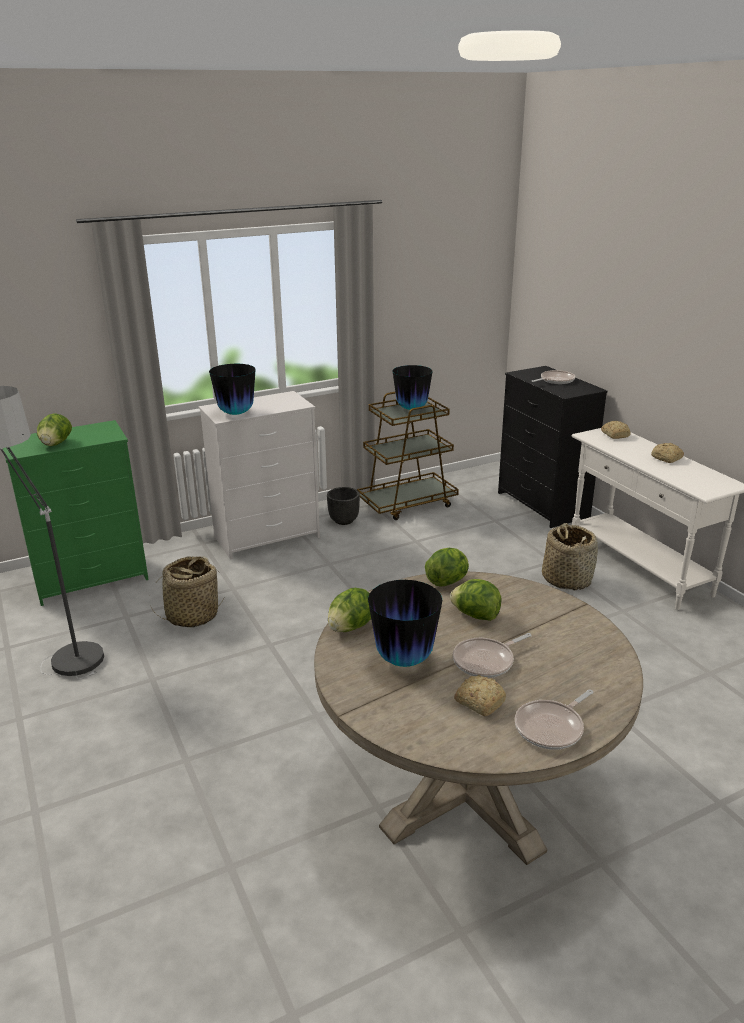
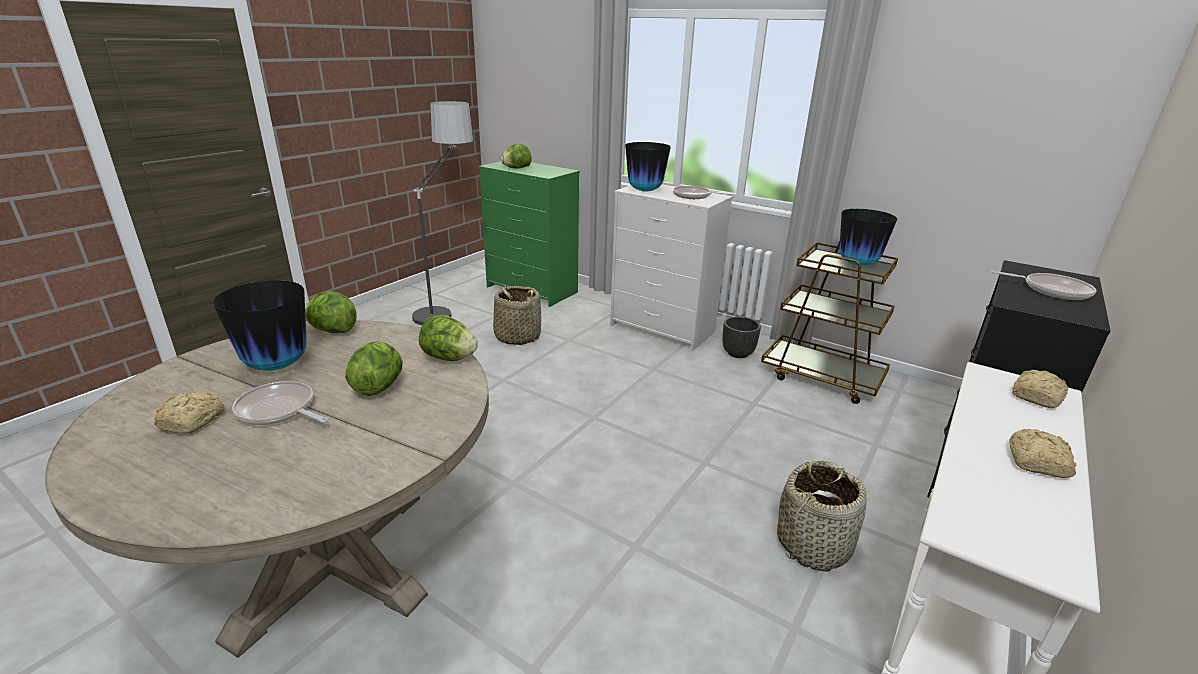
camera: 60 degrees right, 0 degrees up
frying pan [515,689,594,750] -> frying pan moved to [673,186,732,199]

